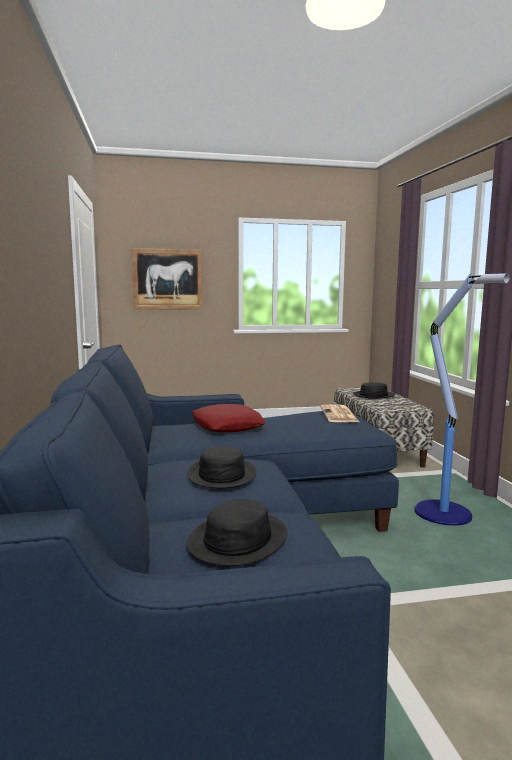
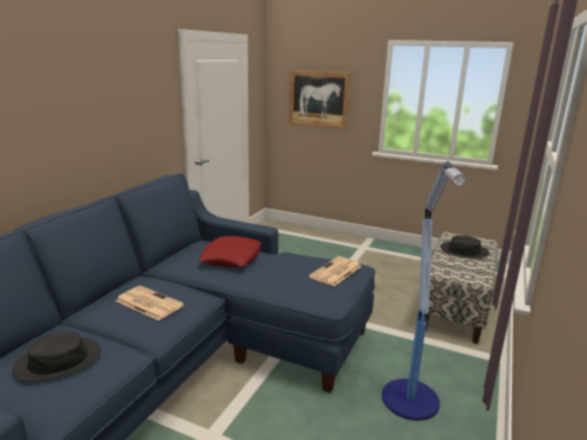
camera: 35 degrees right, 10 degrees up
black hat [187,446,257,488] -> newspaper [116,286,184,321]

